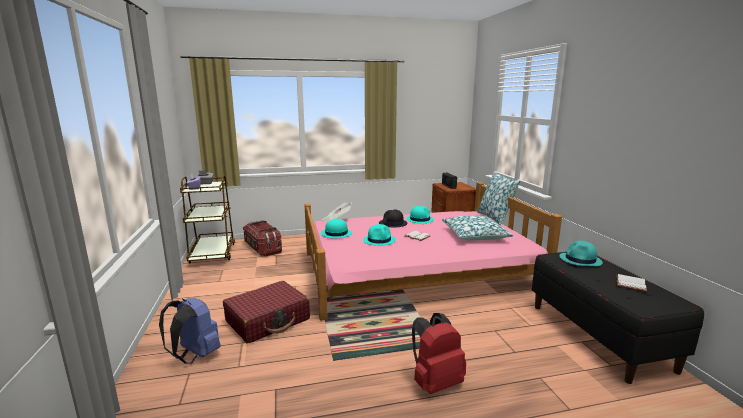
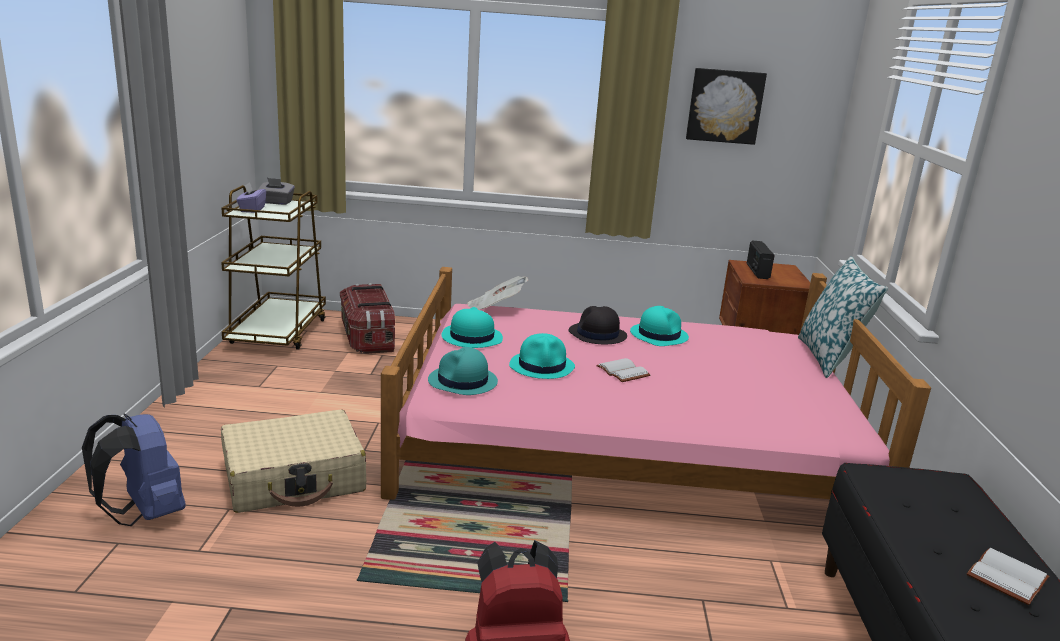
camera: 15 degrees right, 5 degrees up
red suitcase [223,281,310,343] -> beige suitcase [221,410,366,513]
pillow [442,216,514,241] -> none
turquoise hat [559,241,603,266] -> turquoise hat moved to [428,347,498,395]
none -> picture [686,68,767,145]

